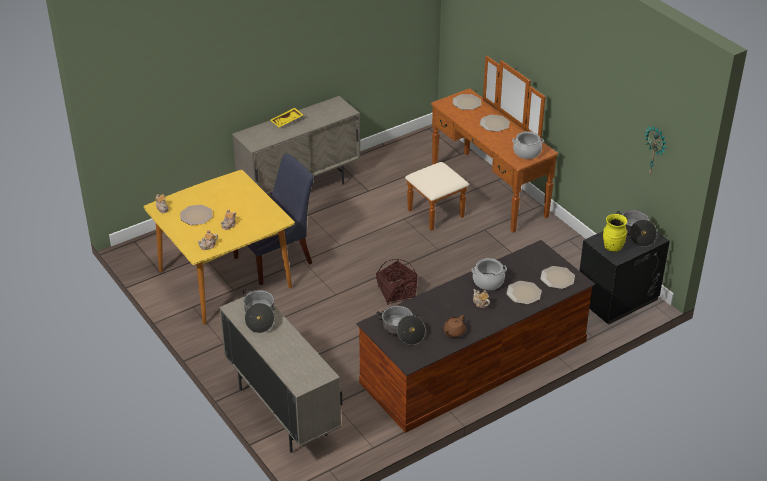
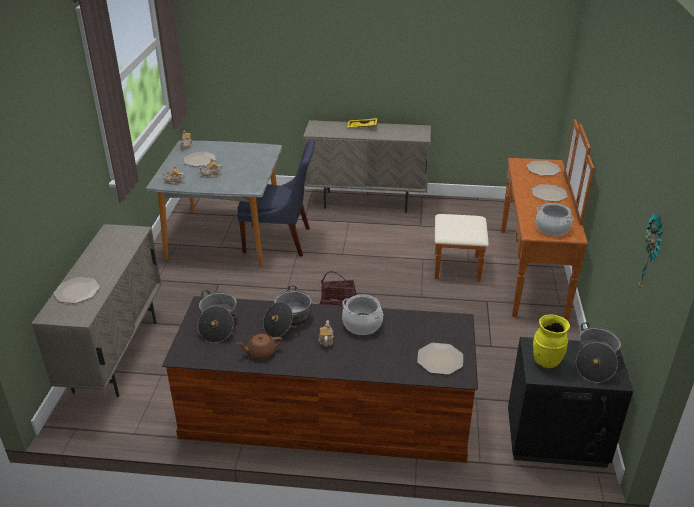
camera: 40 degrees right, 5 degrees down
yellow dining table [144,170,295,325] -> grey dining table [146,140,282,266]
cooking pot [243,289,275,333] -> cooking pot moved to [263,286,312,338]
plate [506,281,542,304] -> plate moved to [54,277,100,304]

